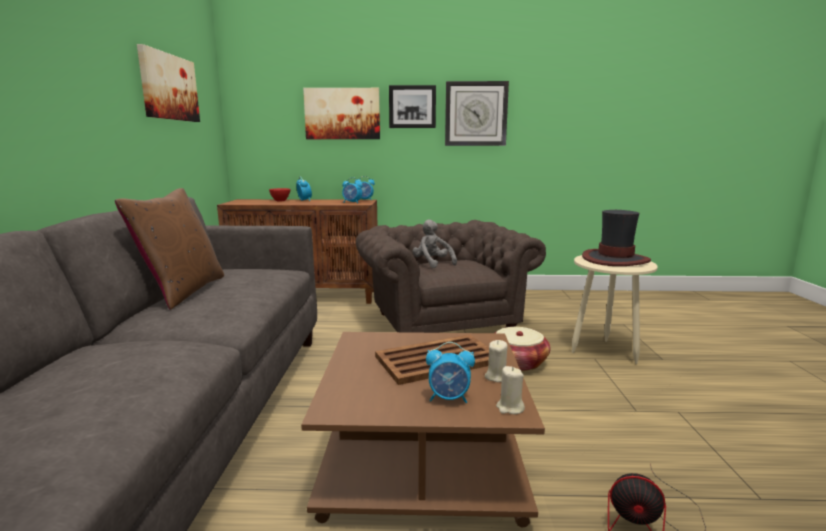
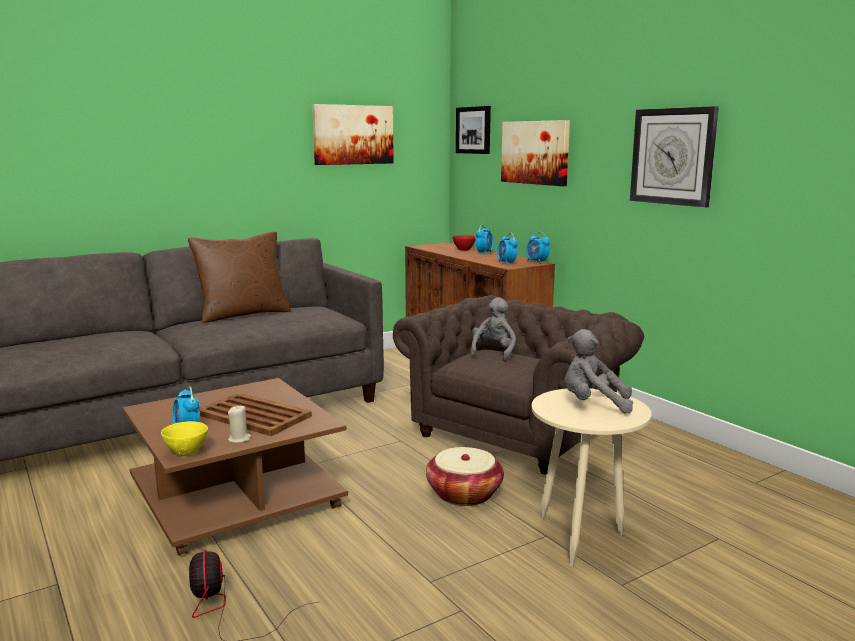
camera: 55 degrees right, 0 degrees up
picture [389,85,436,128] -> picture moved to [456,106,491,154]
beige candle [496,366,525,414] -> yellow bowl [161,421,208,456]
hat [582,210,651,266] -> grey plush toy [565,329,633,414]

